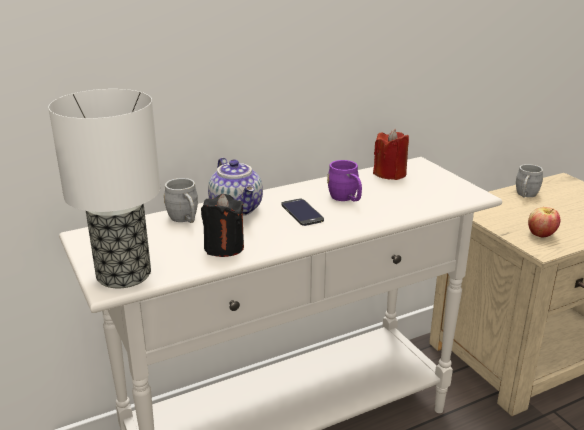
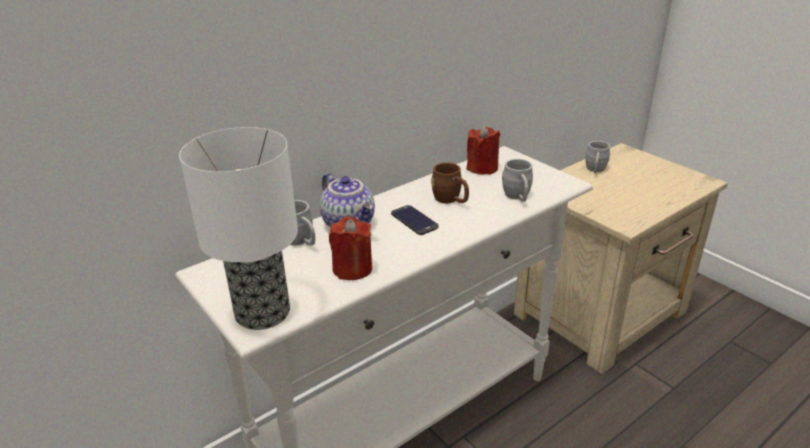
camera: 10 degrees left, 5 degrees up
black candle [201,194,244,257] -> red candle [329,216,372,280]
purple mug [327,160,362,202] -> brown mug [431,162,469,203]
apple [528,207,560,237] -> none
none -> grey mug [502,159,533,202]

